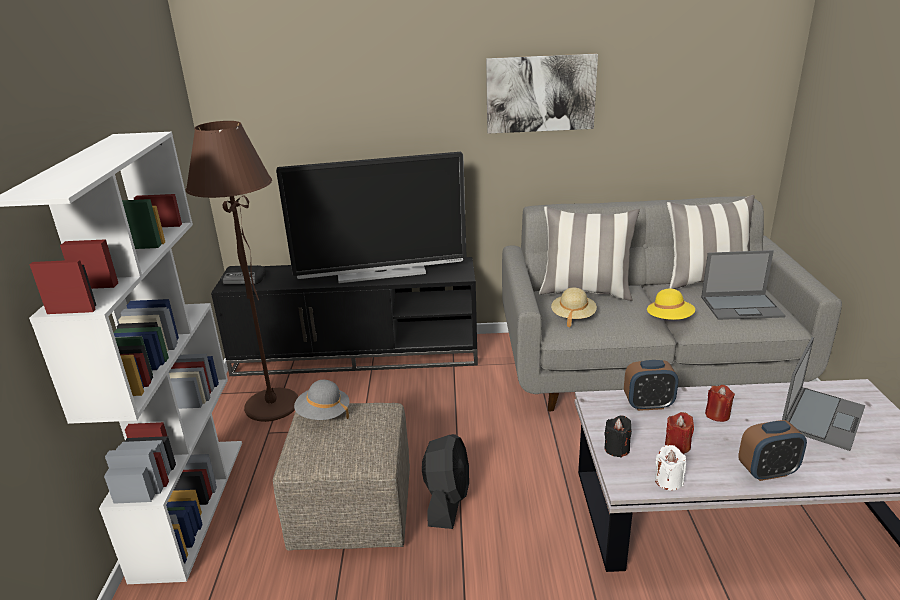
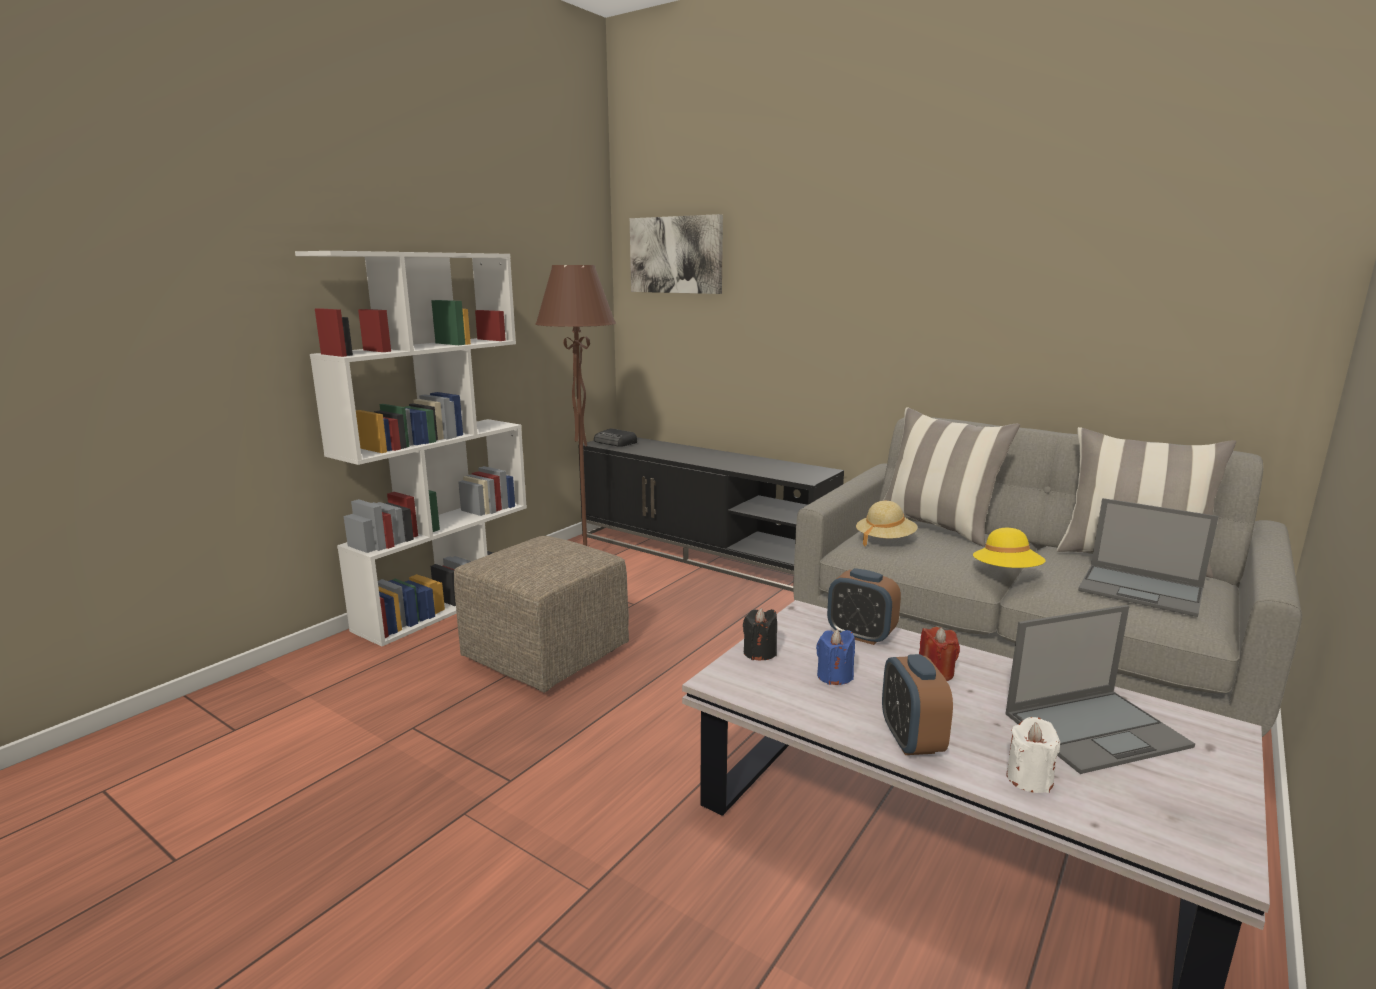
camera: 35 degrees right, 10 degrees down
television [276,152,467,283] -> none
grey hat [294,380,349,420] -> none
black fan [422,434,469,529] -> none
picture [486,54,598,134] -> picture moved to [630,214,723,294]
white candle [655,445,686,490] -> white candle moved to [1006,717,1060,793]
red candle [665,412,694,454] -> blue candle [816,629,855,685]
alarm clock [738,420,807,481] -> alarm clock turned 60 degrees clockwise [882,654,953,755]

